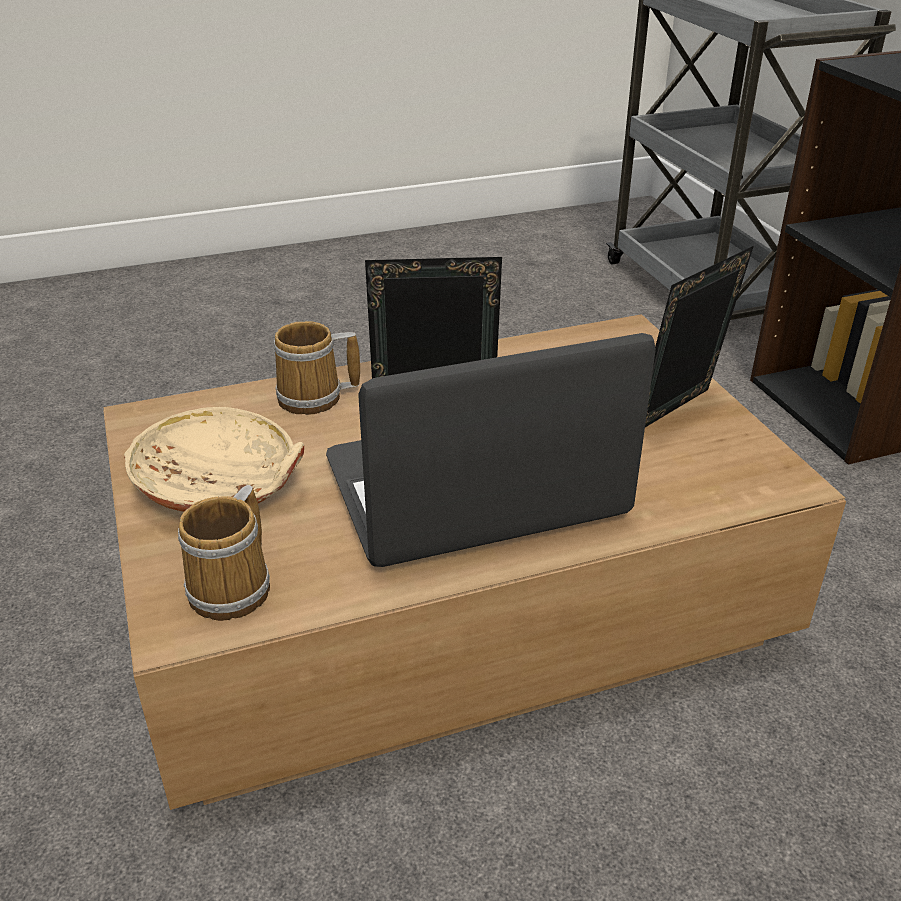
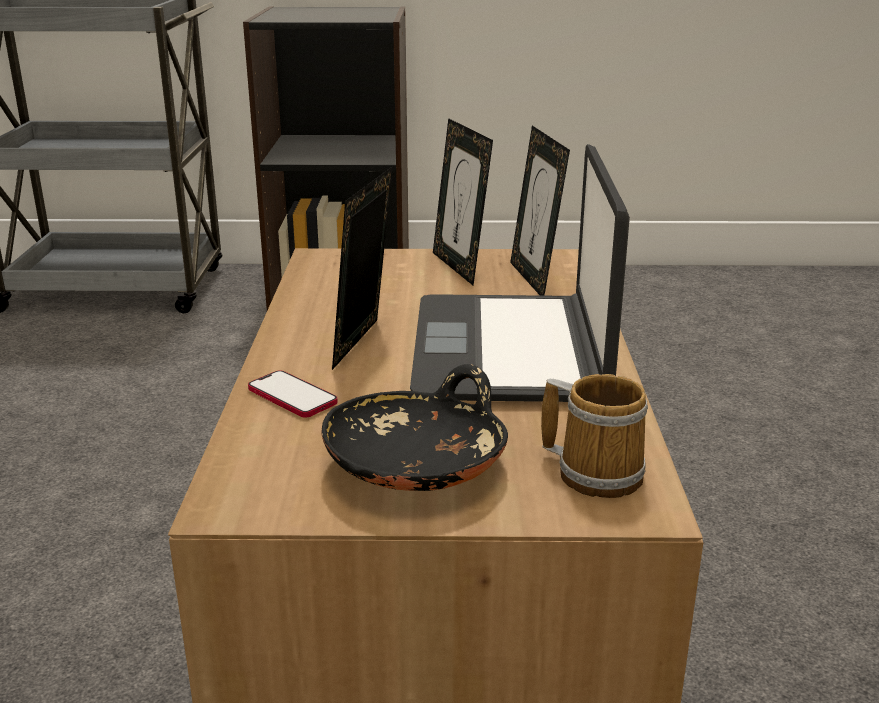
camera: 70 degrees left, 10 degrees down
beige bowl [124,407,304,512] -> black bowl [321,364,508,491]
mug [274,321,360,415] -> phone [248,370,338,418]
none -> picture frame [510,126,570,296]

